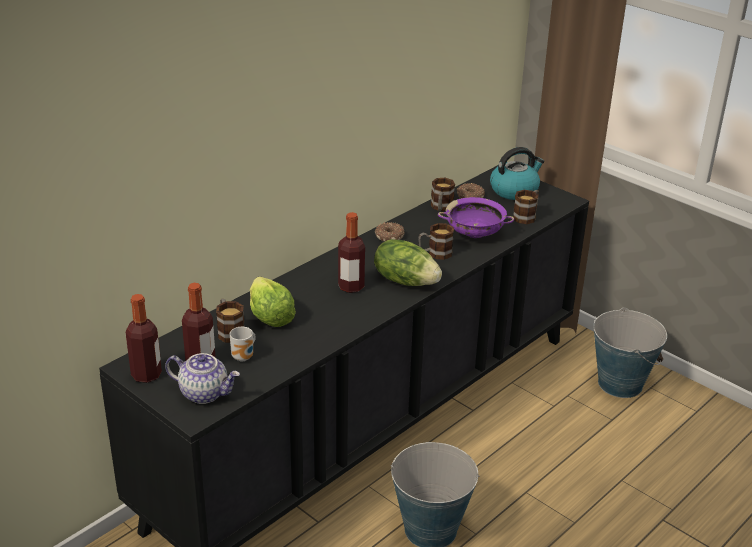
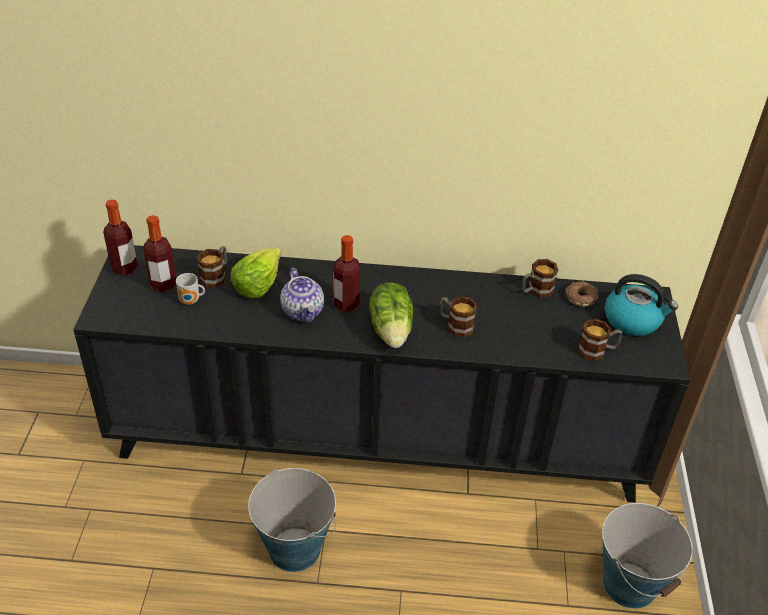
camera: 50 degrees right, 10 degrees up
teapot [165,353,240,404] -> teapot moved to [280,268,324,323]
donut [375,222,405,242] -> none
purple bowl [438,197,514,238] -> none

